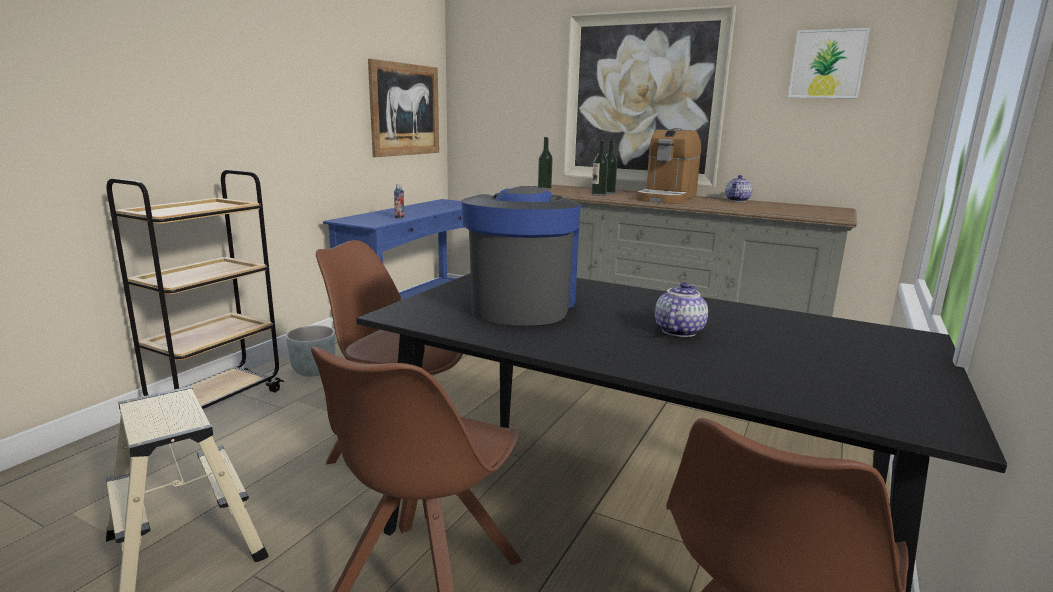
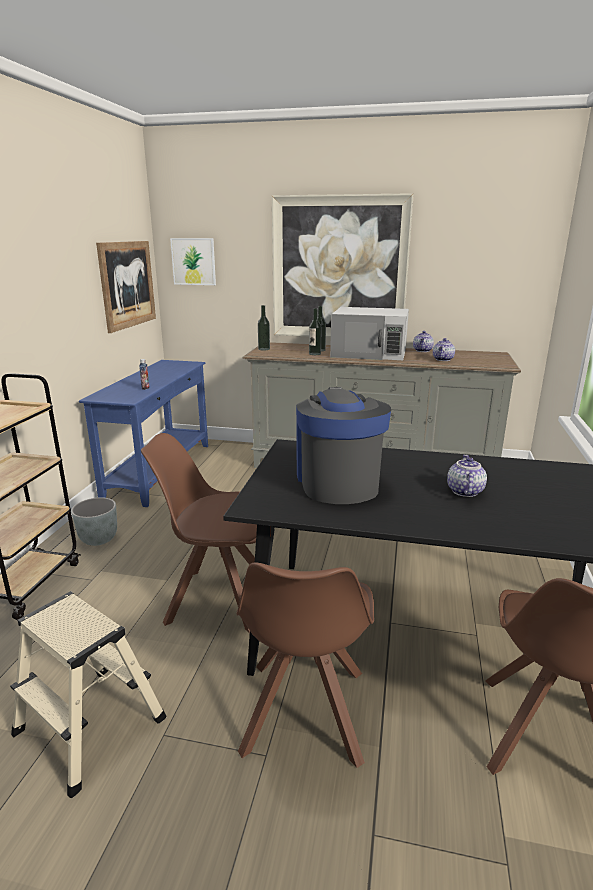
camera: 15 degrees left, 5 degrees up
coffee machine [636,128,701,204] -> white microwave [330,307,409,360]
picture [788,28,870,98] -> picture moved to [170,238,216,285]
none -> teapot [433,338,455,361]

